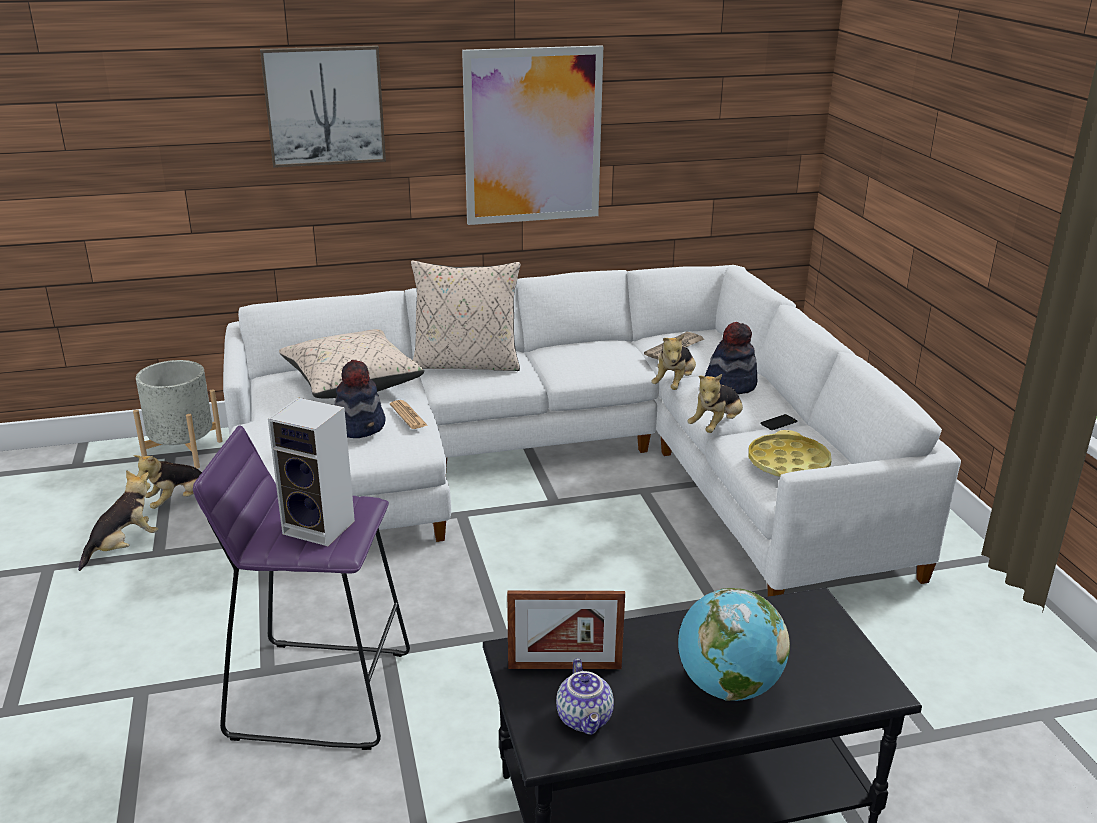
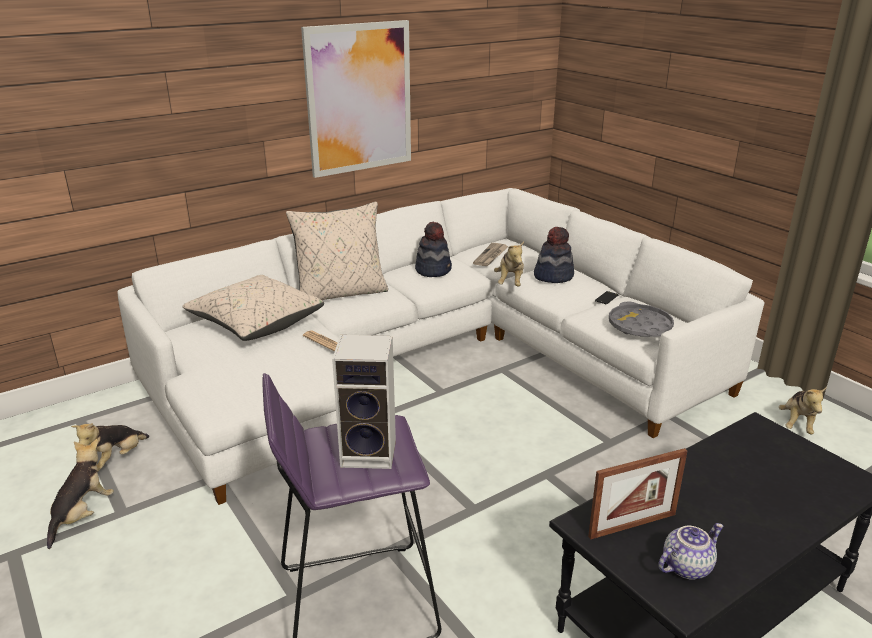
camera: 20 degrees left, 0 degrees up
grey planter [133,360,222,469] -> none
picture [260,45,386,168] -> none
hat [335,360,386,438] -> hat moved to [415,222,452,277]
teapot [556,658,614,735] -> teapot turned 90 degrees counterclockwise [658,523,724,580]
globe [678,588,790,701] -> none
plush toy [687,374,743,433] -> plush toy moved to [779,387,827,434]
yellow tray [748,430,832,477] -> grey tray [609,302,674,337]

